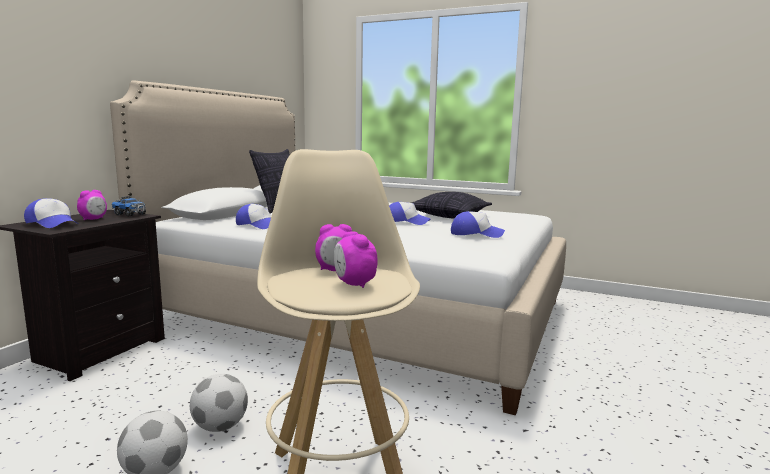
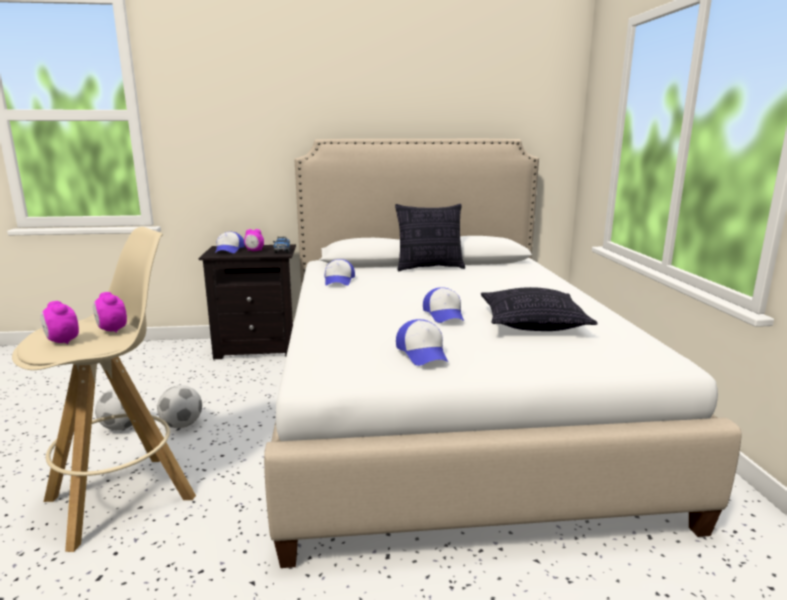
camera: 60 degrees right, 5 degrees up
alarm clock [334,231,378,288] -> alarm clock turned 75 degrees counterclockwise [40,301,79,344]

